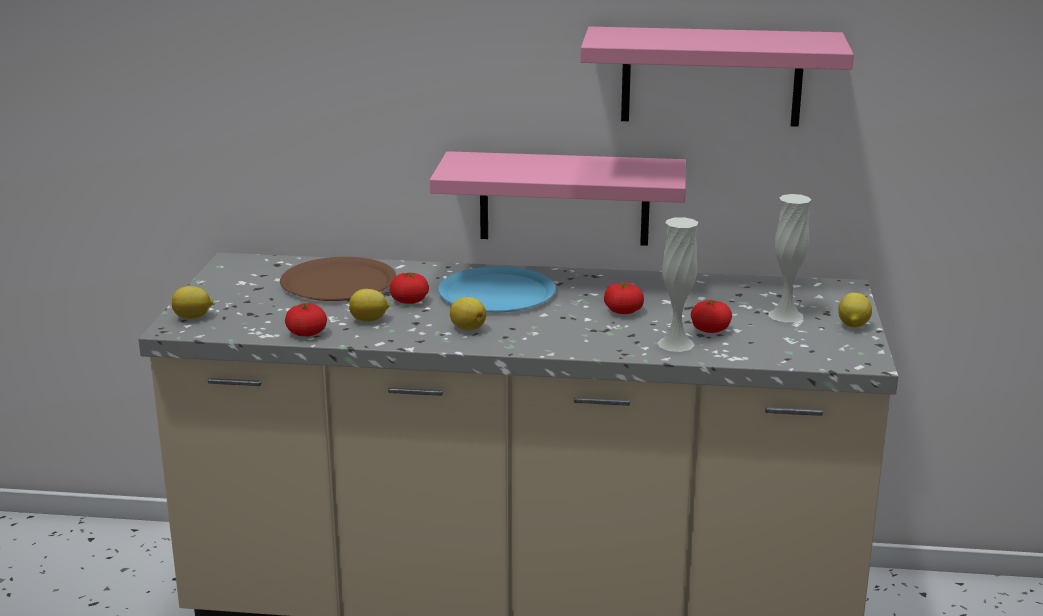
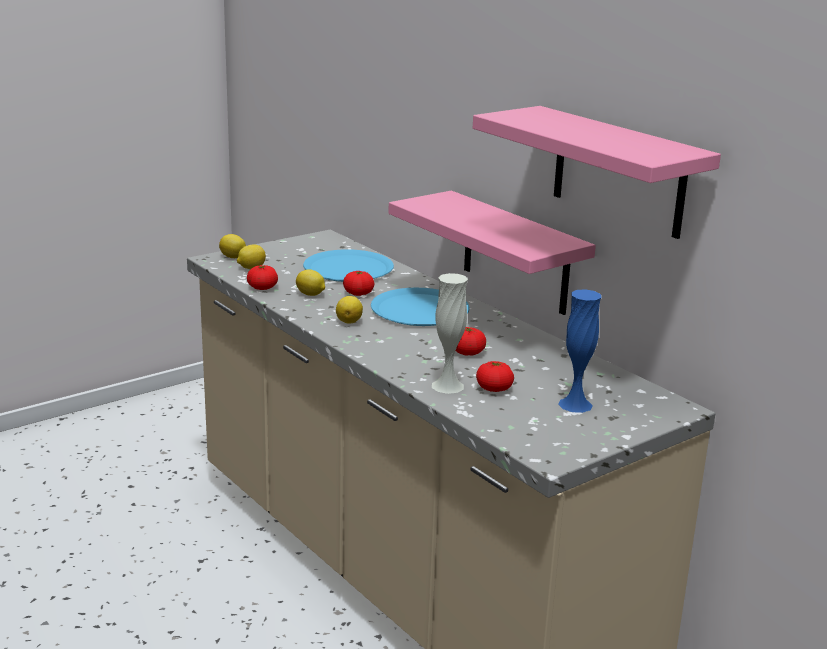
camera: 45 degrees right, 0 degrees up
brown plate [280,257,396,301] -> blue plate [303,249,394,282]
white vase [768,194,811,322] -> blue vase [558,289,601,413]
lemon [838,293,872,328] -> lemon moved to [237,244,266,269]

